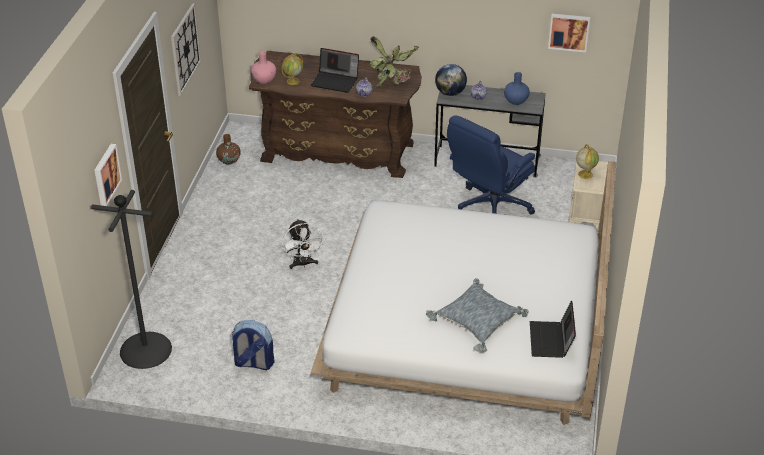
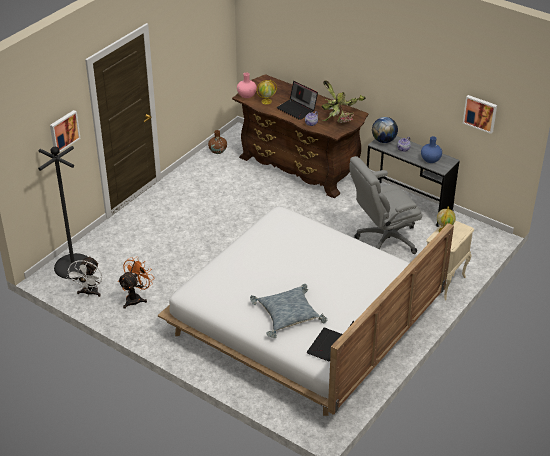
camera: 25 degrees right, 0 degrees up
wall clock [171,4,201,96] -> none
backpack [231,320,274,370] -> orange fan [118,256,155,309]
white fan [282,219,325,269] -> white fan moved to [66,256,102,297]
blue office chair [447,115,535,215] -> grey office chair [349,156,422,254]

